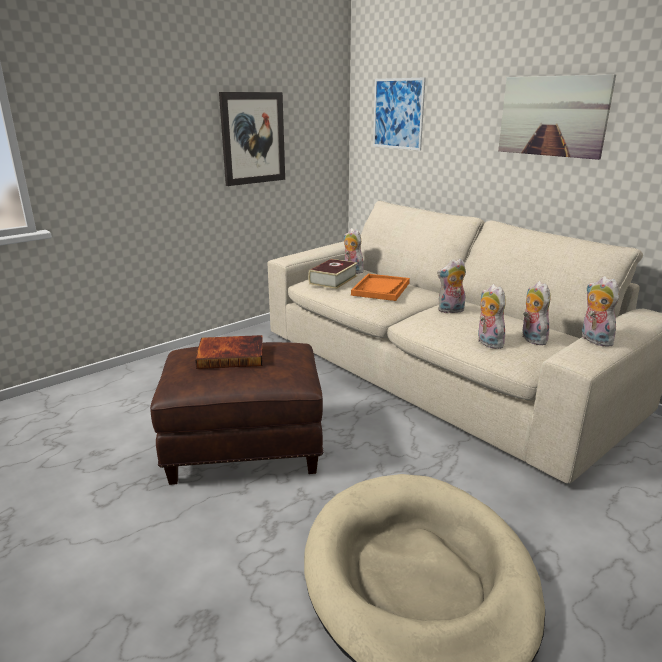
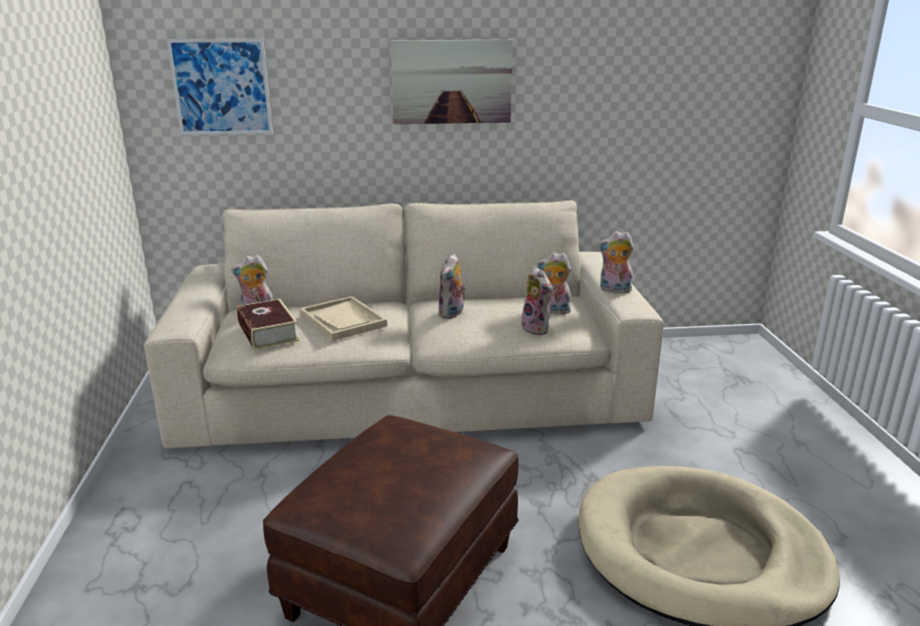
camera: 55 degrees left, 0 degrees up
book [195,335,263,369] -> none
picture [219,92,285,186] -> none
orange tray [351,274,410,301] -> beige tray [300,296,387,341]
plush toy [478,284,507,349] -> plush toy turned 135 degrees counterclockwise [521,266,552,335]

